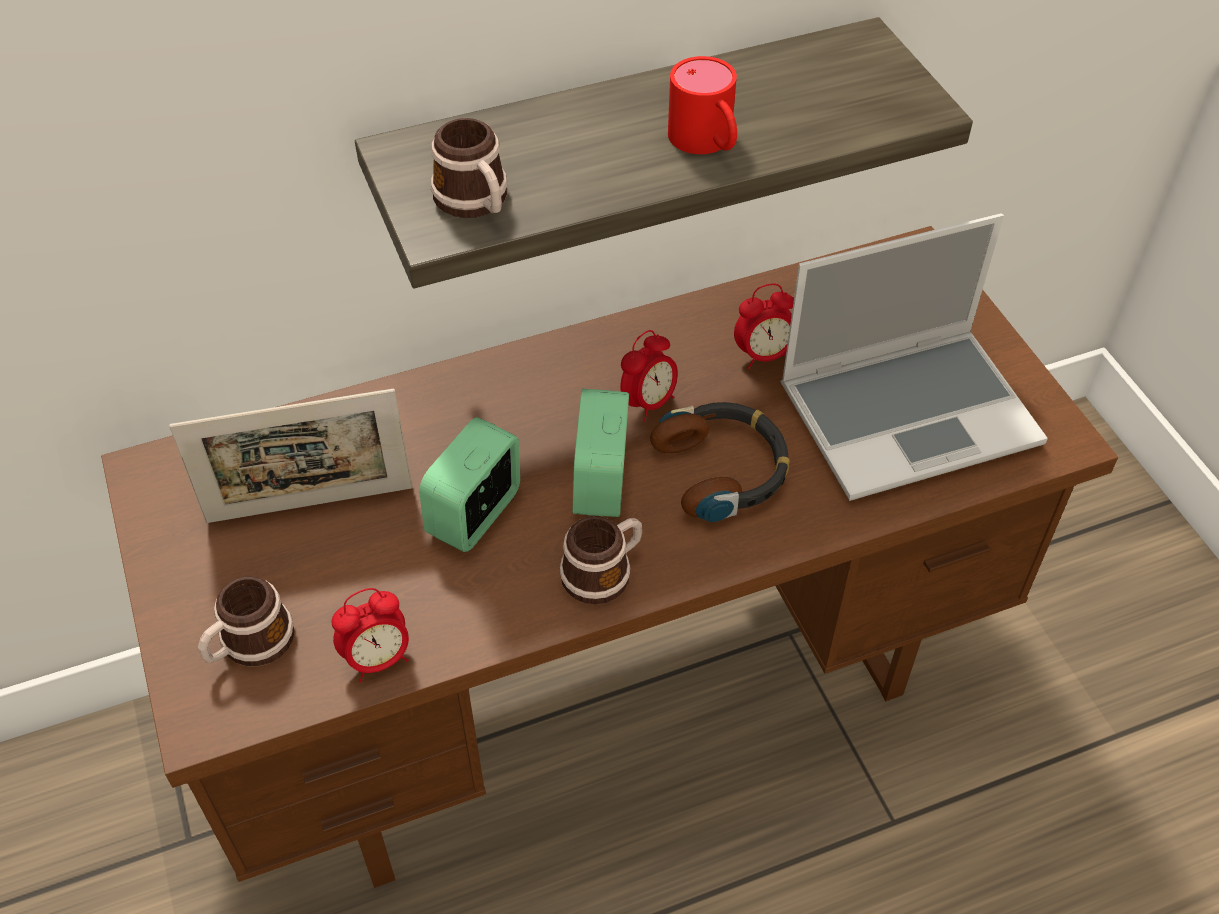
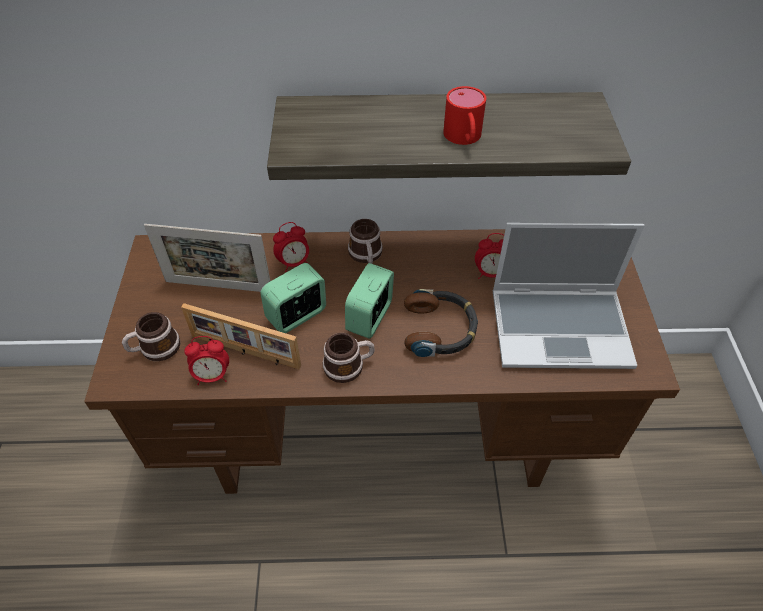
camera: 20 degrees right, 0 degrees up
mug [431,118,507,218] -> mug moved to [348,219,383,264]
alarm clock [620,330,678,422] -> alarm clock moved to [273,222,309,272]
none -> picture frame [181,303,301,369]

